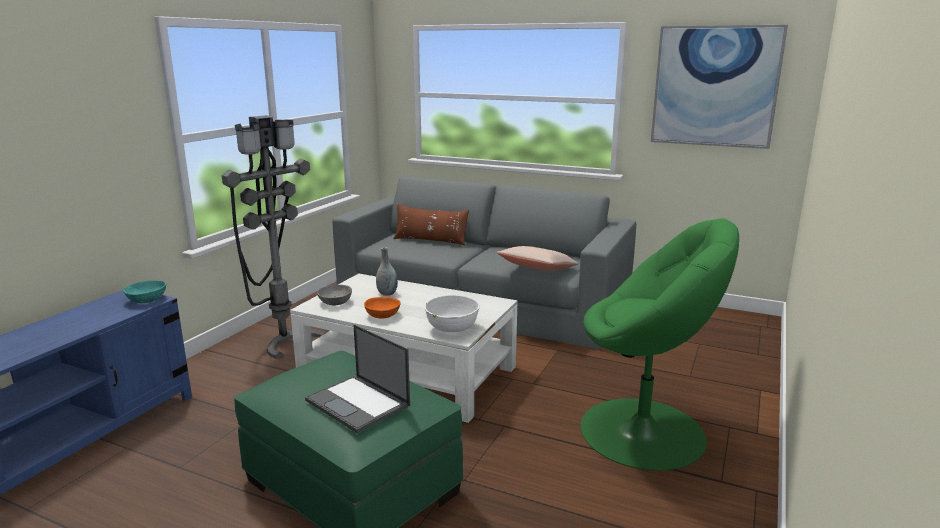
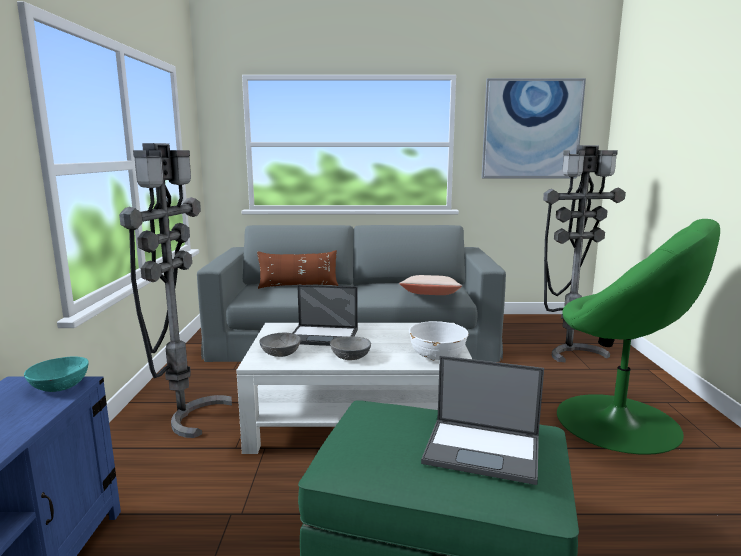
camera: 25 degrees left, 5 degrees down
orange bowl [364,297,400,318] -> grey bowl [330,337,371,360]
grey vase [376,247,398,296] -> laptop [292,285,358,346]
green armchair [580,219,739,471] -> green armchair turned 45 degrees clockwise [557,219,720,455]
none -> grey floor lamp [543,145,626,363]

